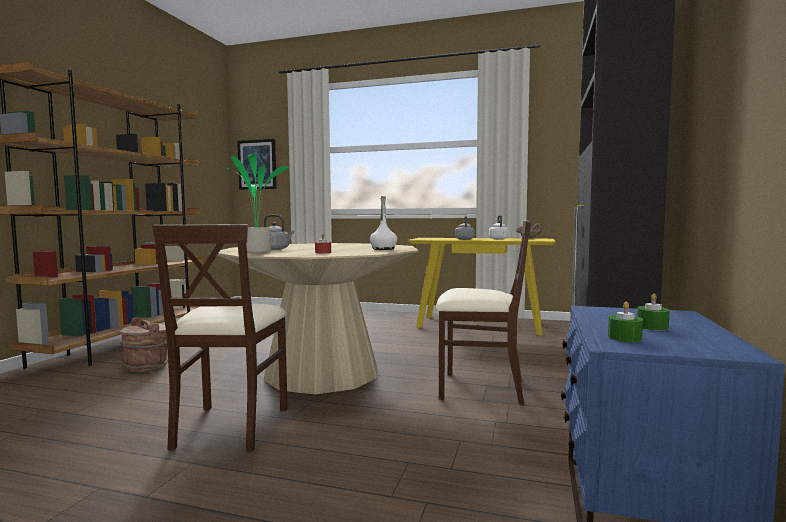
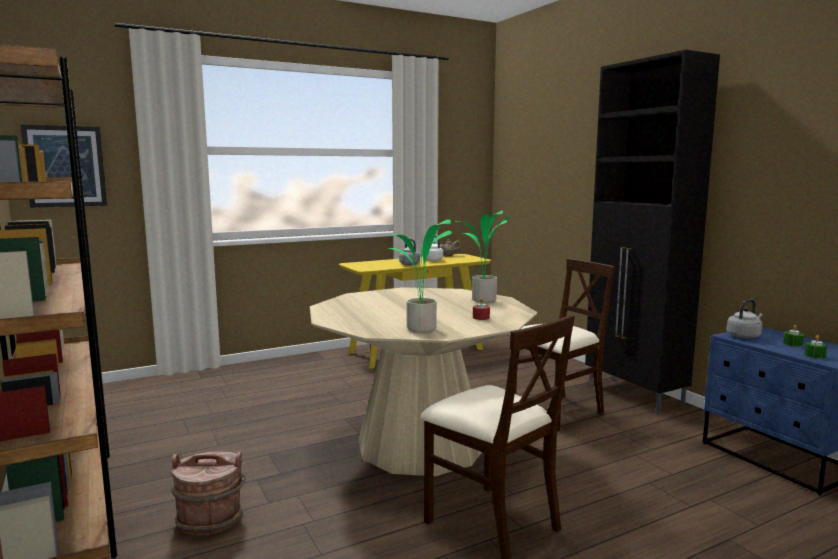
camera: 45 degrees left, 5 degrees up
grey kettle [264,215,294,250] -> grey kettle moved to [727,299,763,339]
white bottle [370,196,397,250] -> potted plant [455,211,511,303]

